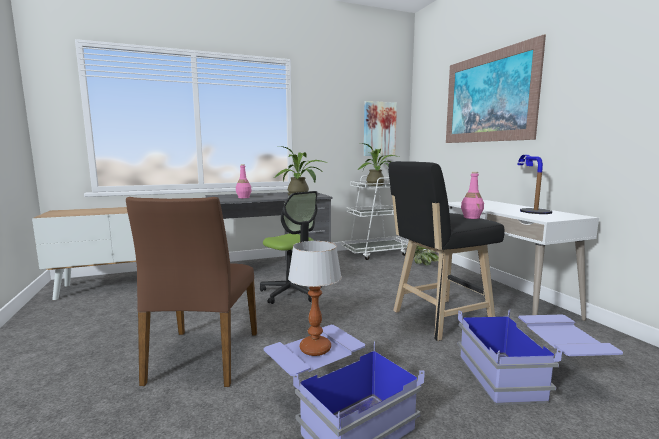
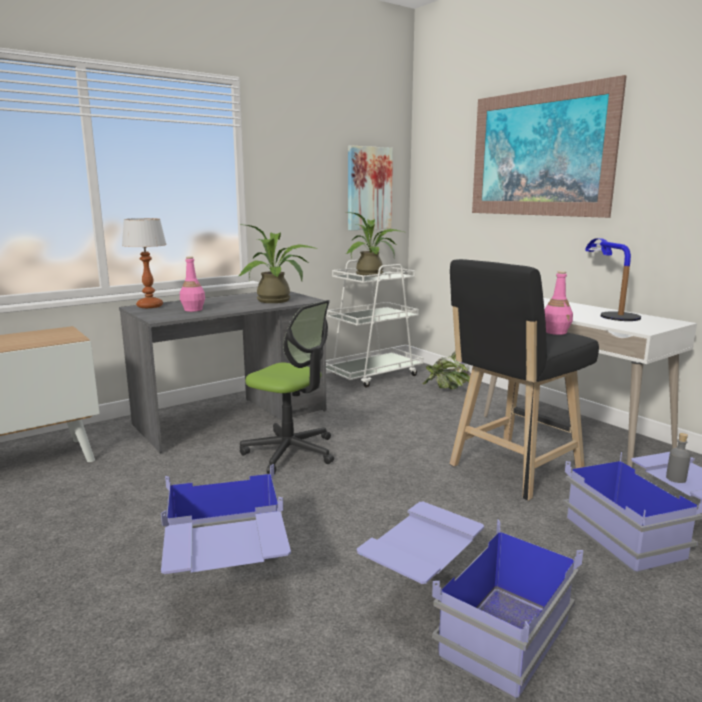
camera: 15 degrees left, 5 degrees up
brown chair [126,197,257,387] -> blue storage box [161,464,291,575]
table lamp [288,241,342,356] -> table lamp moved to [122,218,167,308]
none -> grey bottle [666,433,691,483]

